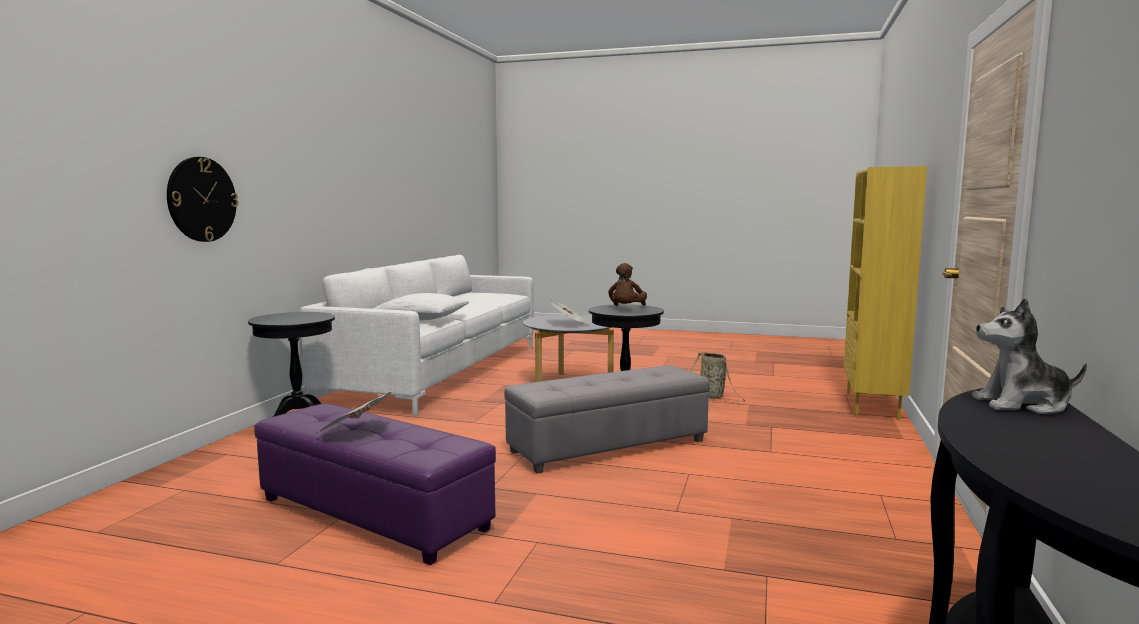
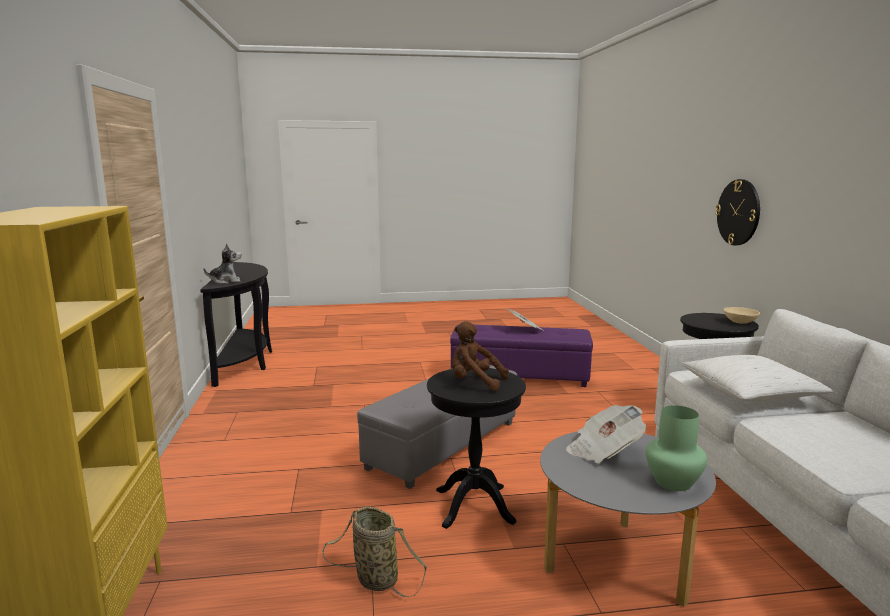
camera: 155 degrees right, 5 degrees up
brown plush toy [608,263,647,306] -> brown plush toy turned 60 degrees counterclockwise [452,321,509,391]
none -> green vase [646,405,707,491]
none -> beige bowl [723,307,760,324]

